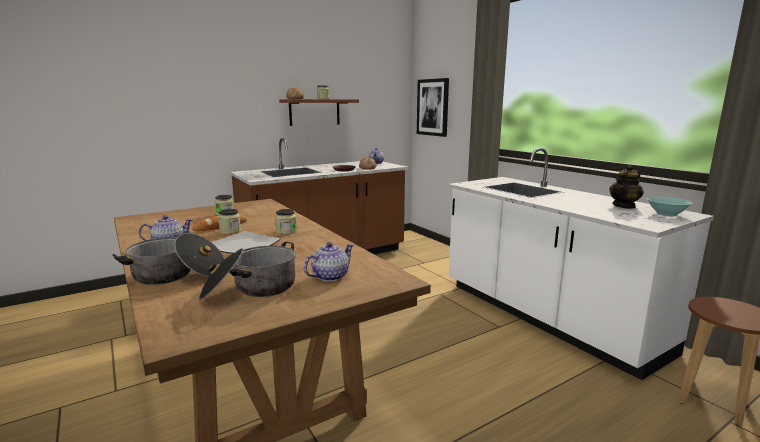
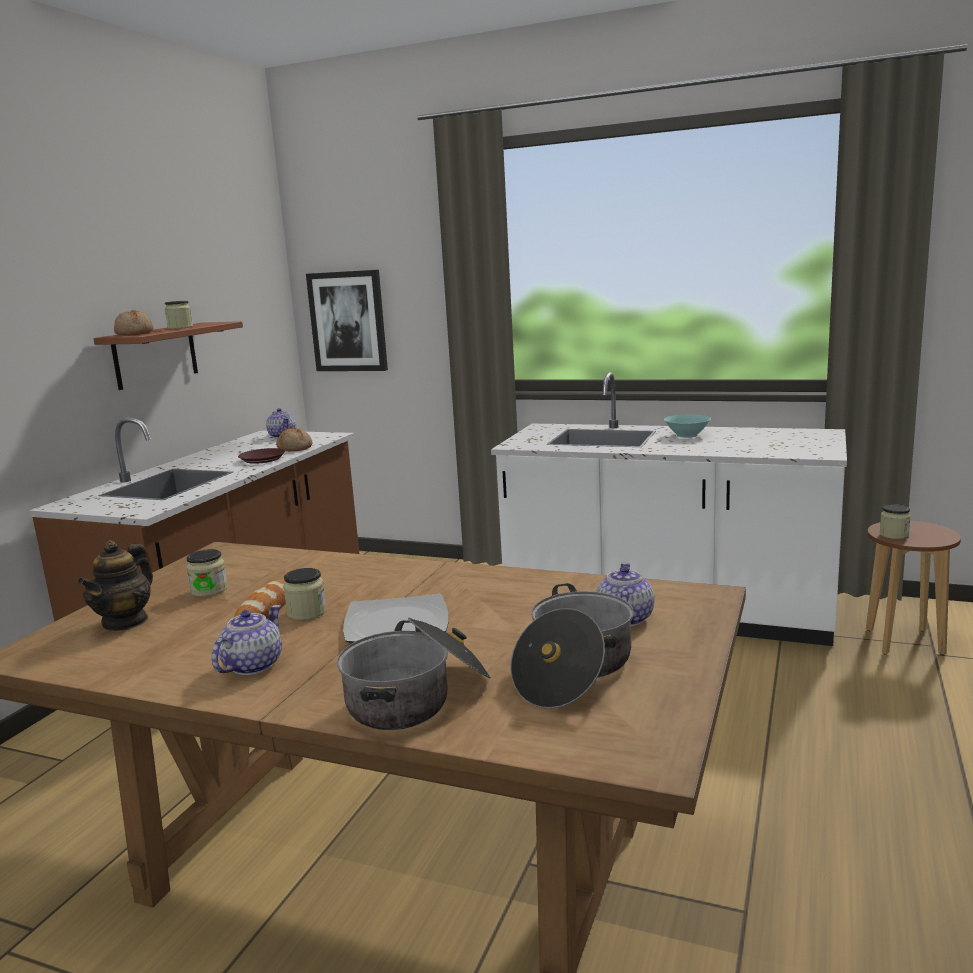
camera: 35 degrees left, 0 degrees up
jar [275,209,297,235] -> jar moved to [880,504,911,539]
teapot [609,164,644,209] -> teapot moved to [77,540,153,631]
turquoise bowl [647,196,693,217] -> turquoise bowl moved to [664,414,711,438]

